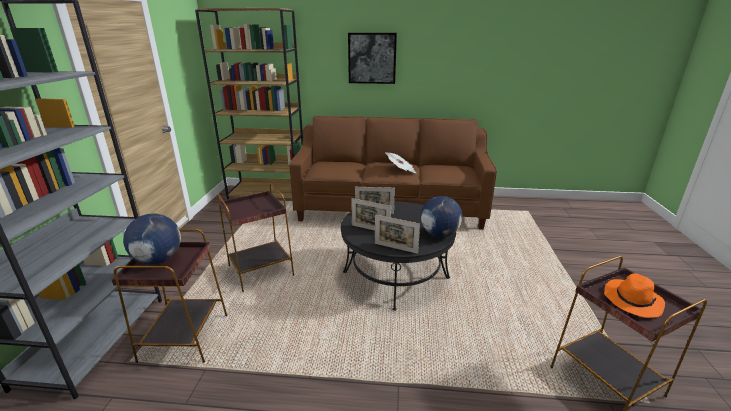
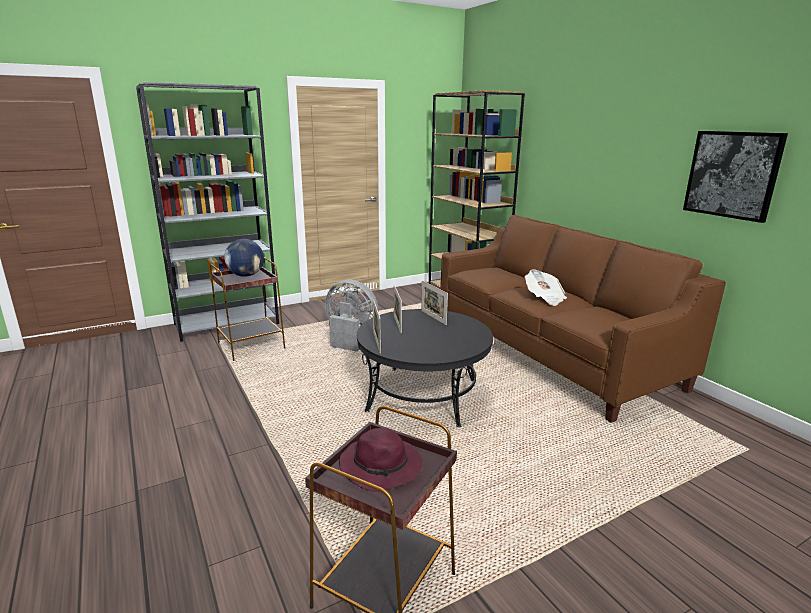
camera: 55 degrees right, 5 degrees down
brown side table [217,183,294,292] -> grey fan [325,280,379,352]
picture [348,33,397,84] -> picture moved to [683,131,788,223]
globe [420,196,463,237] -> none
orange hat [604,273,665,318] -> purple hat [339,428,422,492]

